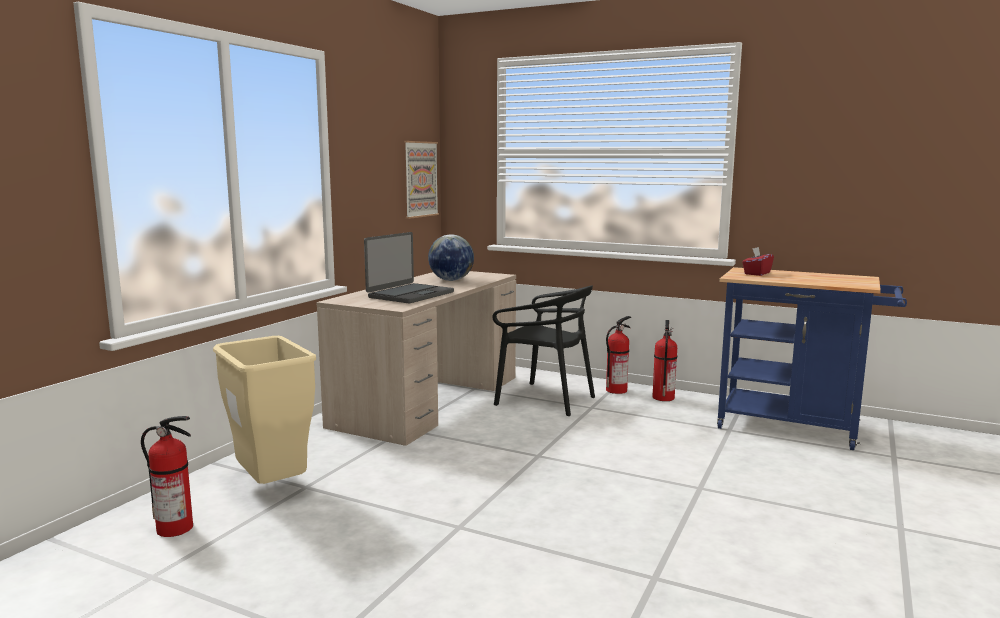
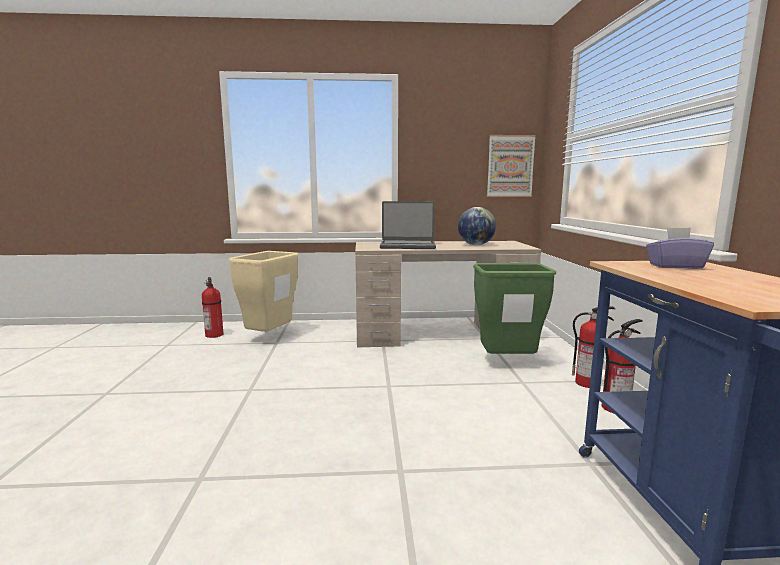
camera: 60 degrees right, 0 degrees up
black chair [493,285,595,416] -> green trash can [473,263,556,354]
red tissue box [742,247,774,276] -> purple tissue box [646,227,714,269]

